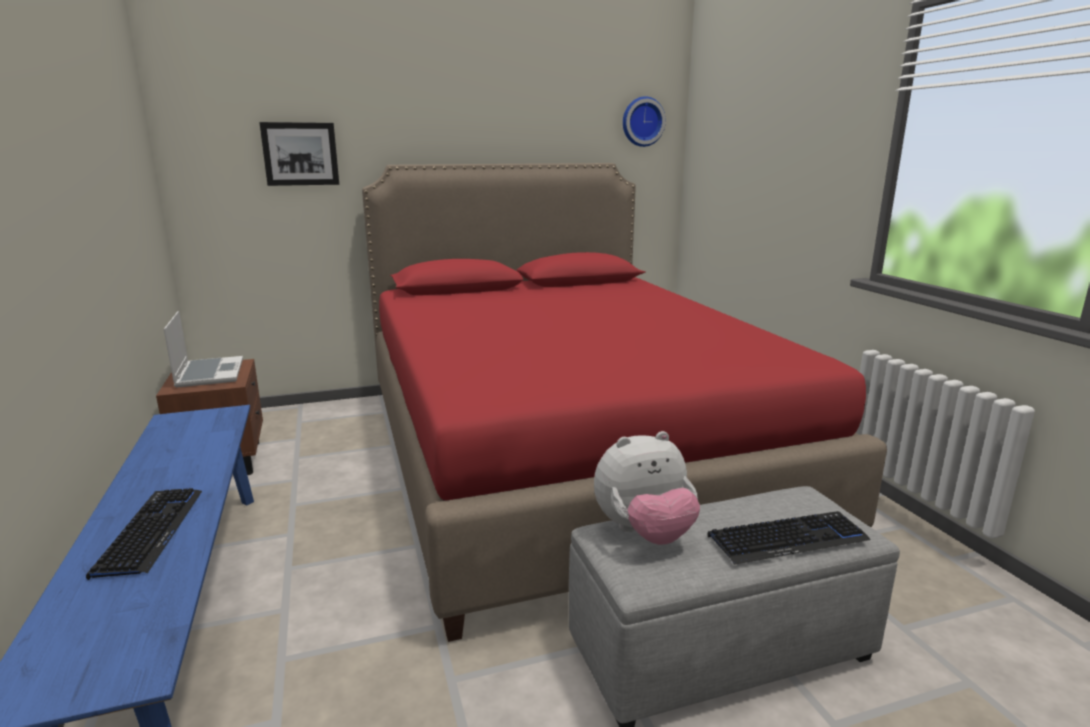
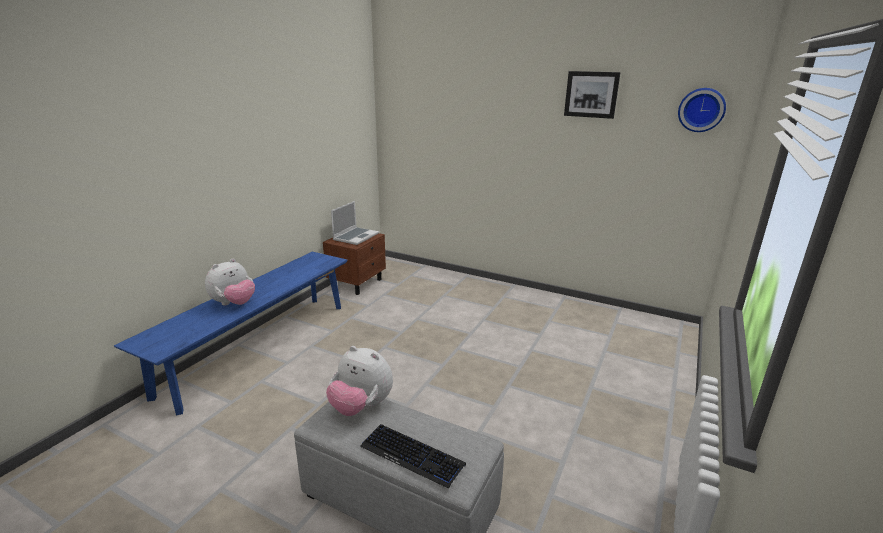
camera: 45 degrees right, 5 degrees up
keyboard [86,488,202,580] -> plush toy [205,259,255,305]
picture [259,122,339,186] -> picture moved to [564,71,621,119]
red bed [362,163,887,642] -> none

